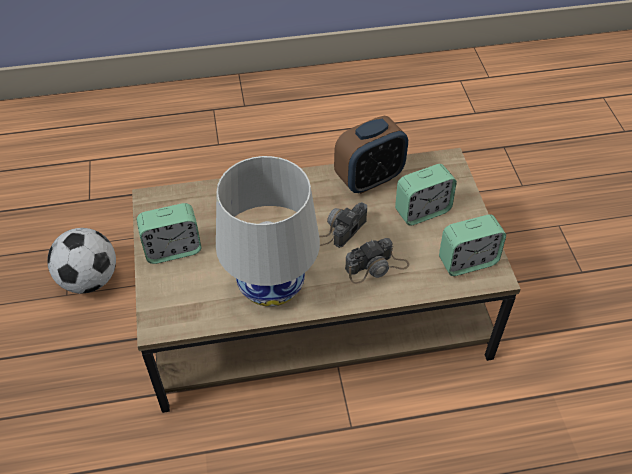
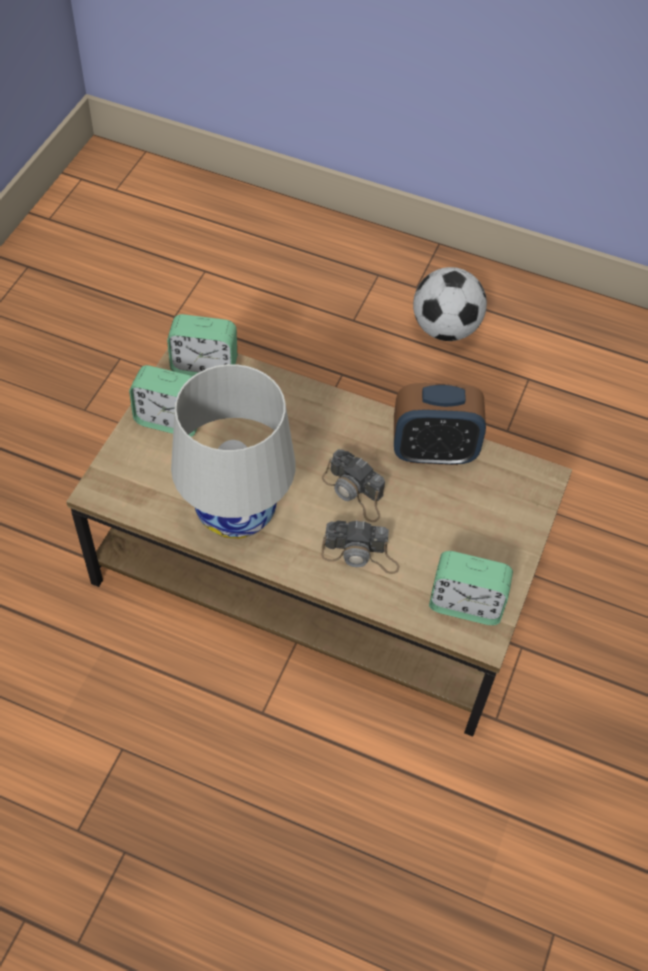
camera: 30 degrees right, 5 degrees up
football [47,228,116,293] -> football moved to [413,267,487,341]
camera [319,202,367,248] -> camera turned 120 degrees counterclockwise [322,449,385,522]
alarm clock [395,164,457,226] -> alarm clock moved to [167,314,237,376]

